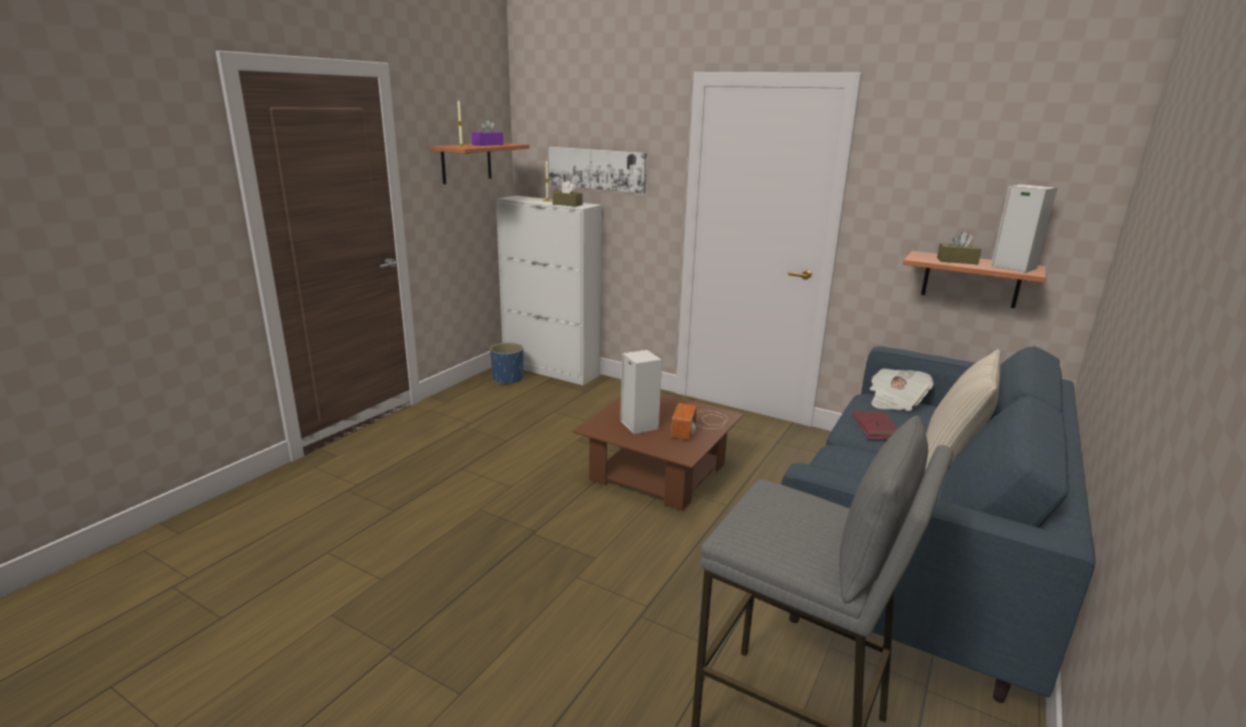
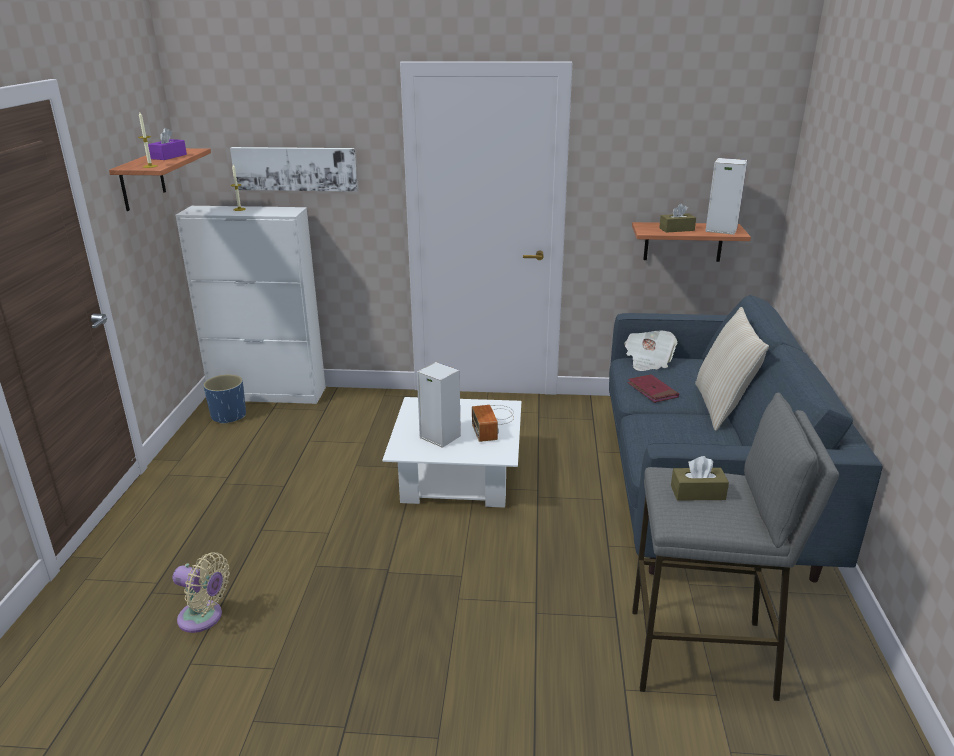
camera: 25 degrees left, 5 degrees up
brown tissue box [552,181,582,207] -> brown tissue box moved to [671,456,729,501]
brown coffee table [572,393,744,511] -> white coffee table [382,397,521,508]
none -> beige fan [173,552,230,633]

